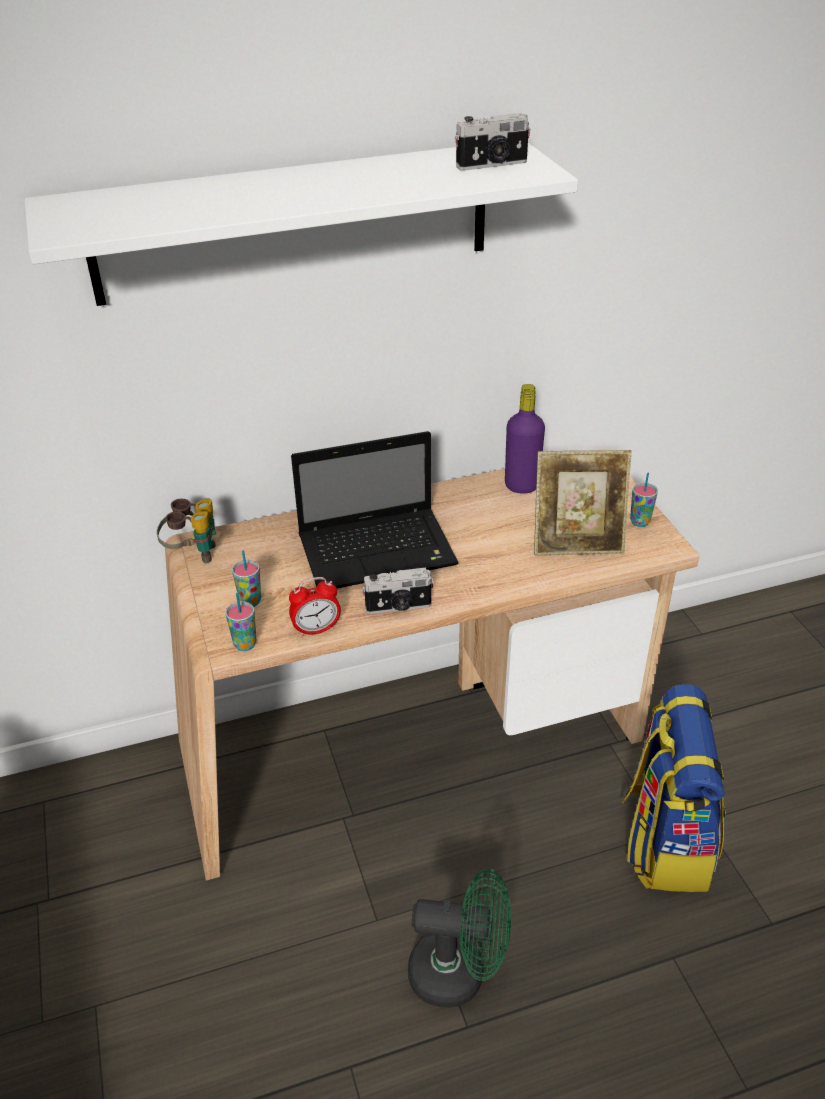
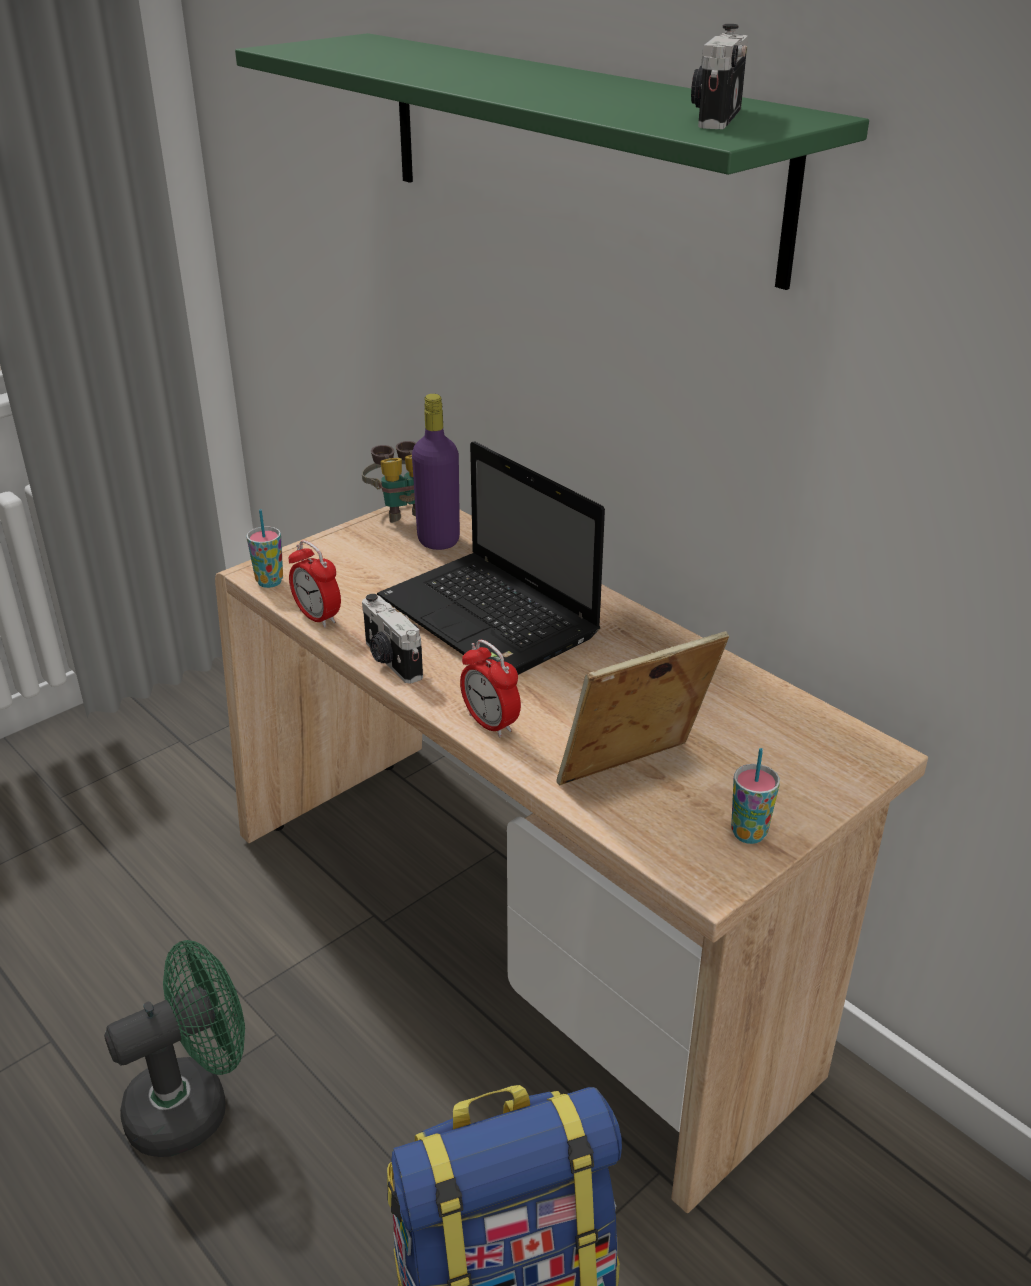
camera: 65 degrees right, 5 degrees down
white shelf [25,143,578,306] -> green shelf [235,33,869,290]
cup [232,550,261,607] -> none
green fan [408,869,511,1008] -> green fan turned 105 degrees counterclockwise [104,940,245,1157]
camera [455,113,531,171] -> camera turned 60 degrees clockwise [691,24,748,129]
purple bottle [505,384,545,494] -> purple bottle moved to [412,394,460,550]
picture frame [534,450,632,556] -> picture frame turned 90 degrees clockwise [556,631,729,786]
none -> alarm clock [460,640,521,737]

